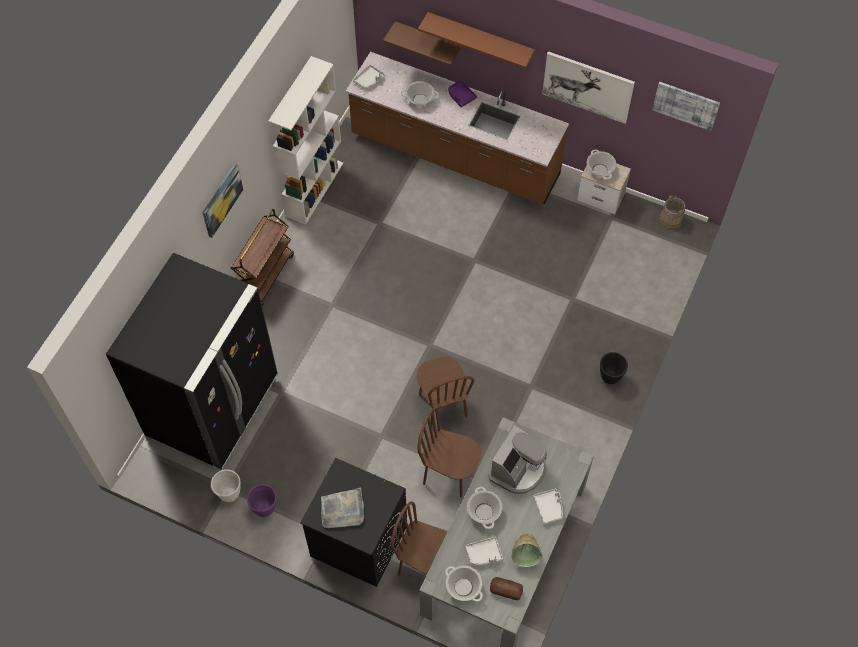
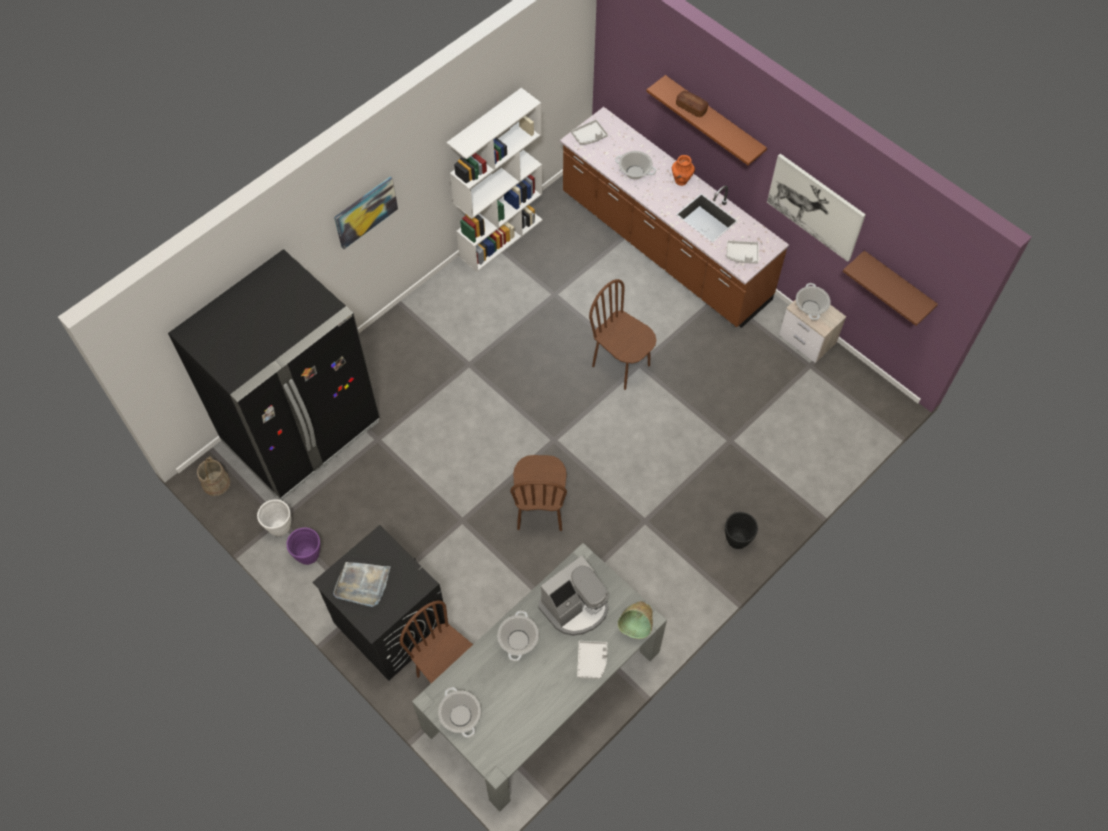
camera: 20 degrees right, 0 degrees up
brown cart [231,209,294,307] -> none
brown shelf [383,21,462,66] -> brown shelf moved to [843,251,938,326]
brown chair [417,408,481,497] -> brown chair moved to [589,279,656,390]
purple tray [448,80,477,107] -> orange vase [672,155,695,186]
grey tray [465,537,503,565] -> grey tray moved to [727,240,759,264]
bread [490,577,523,600] -> bread moved to [676,91,708,117]
green bowl [511,534,542,567] -> green bowl moved to [618,601,653,639]
picture [652,82,720,131] -> none
beige bucket [660,195,685,229] -> beige bucket moved to [197,456,230,496]

